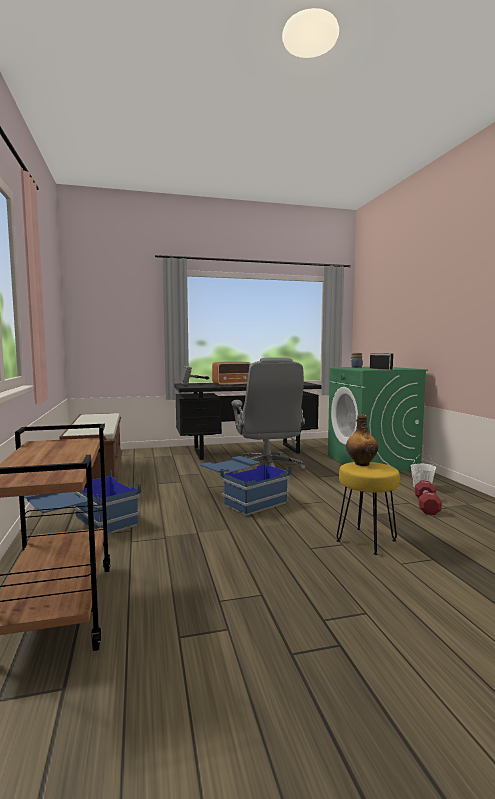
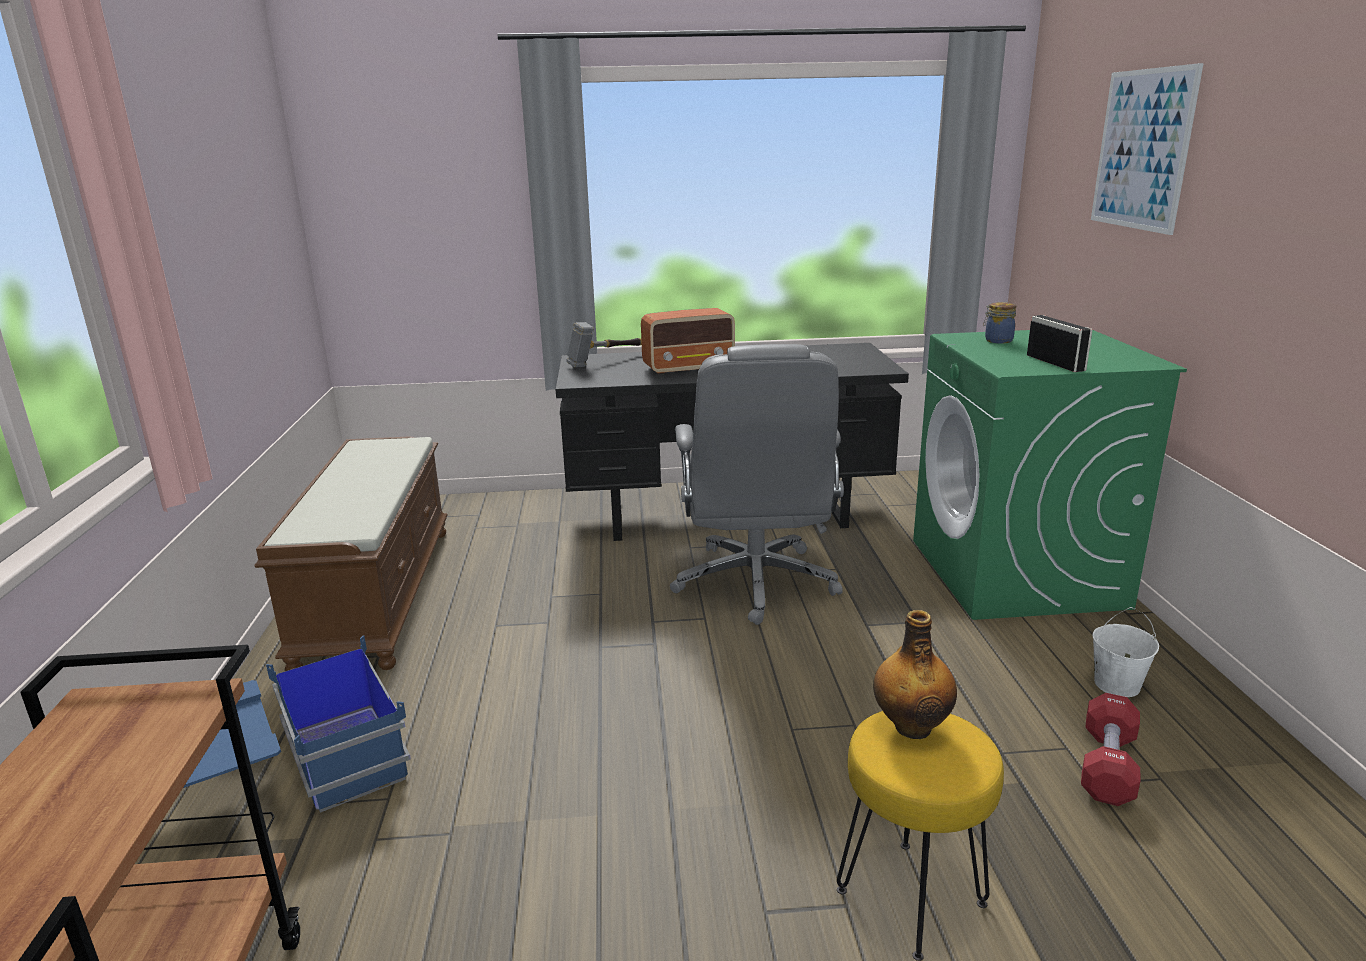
camera: 10 degrees right, 15 degrees up
blue storage box [200,456,291,516] -> none
none -> picture [1091,63,1204,235]

